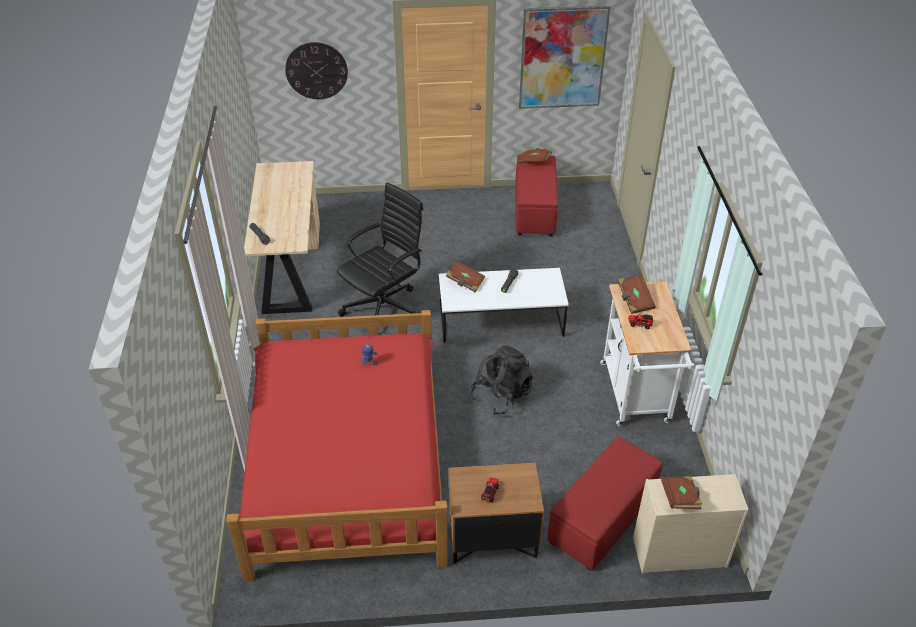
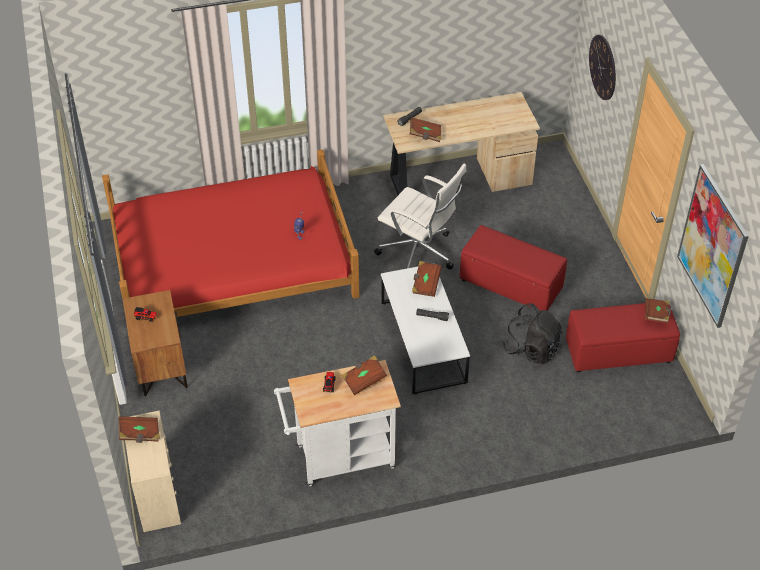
camera: 80 degrees right, 5 degrees up
black office chair [337,182,423,317] -> white office chair [374,163,466,269]
black backpack [470,345,533,415] -> black backpack moved to [502,303,563,364]
red ottoman [547,437,663,571] -> red ottoman moved to [460,225,567,311]
none -> brown book [410,117,442,142]

